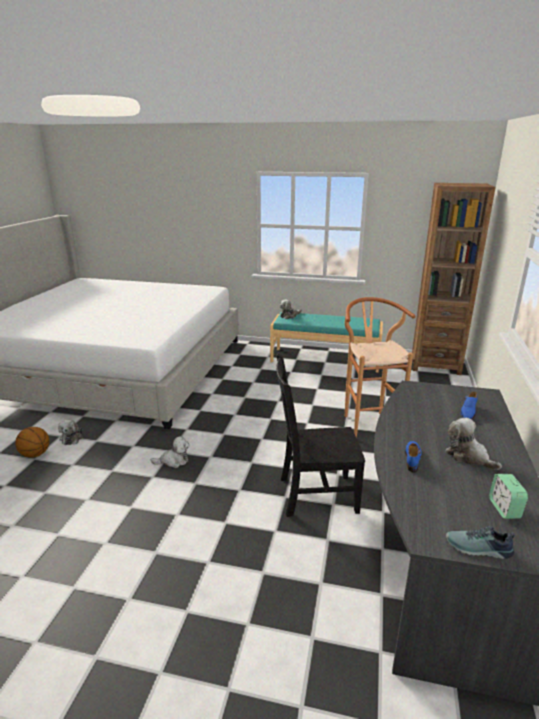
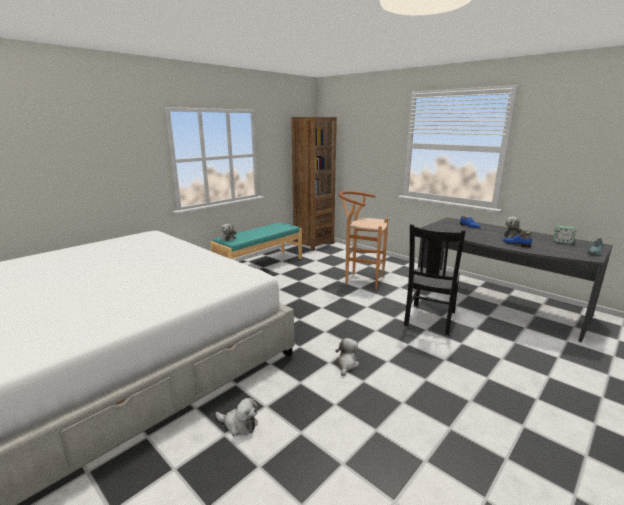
camera: 60 degrees left, 5 degrees down
basketball [15,427,49,458] -> none

